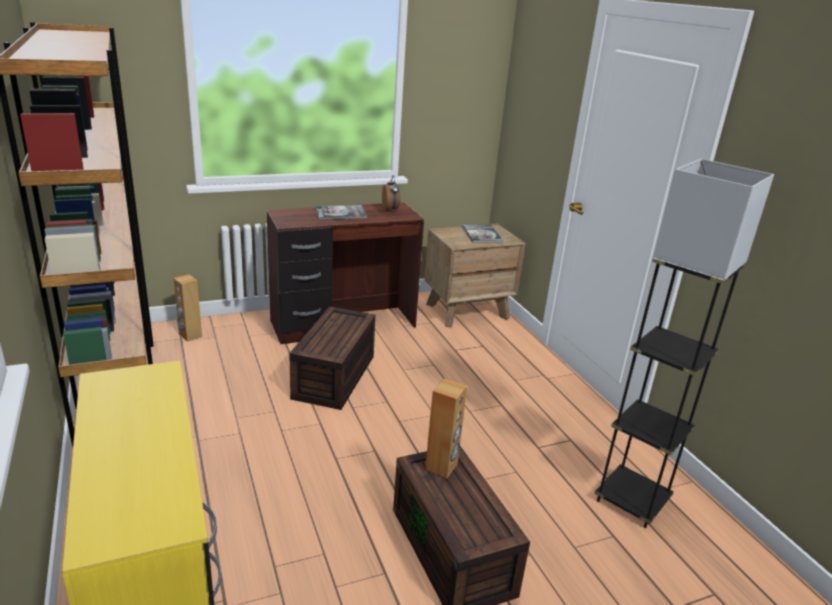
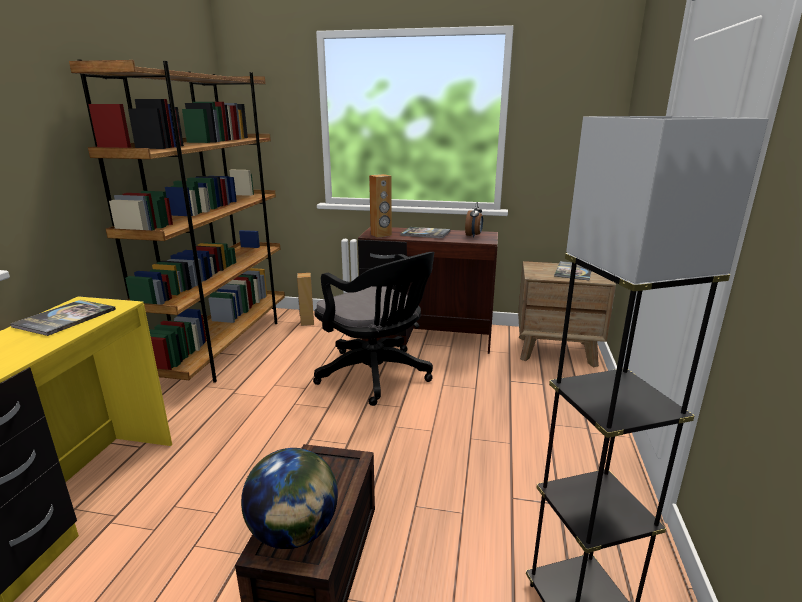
camera: 35 degrees right, 5 degrees down
brown storage box [289,306,376,410] -> black office chair [313,252,434,406]
brown speaker [425,379,467,479] -> brown speaker moved to [369,174,392,238]
none -> book [11,300,116,336]
none -> globe [241,448,338,549]

